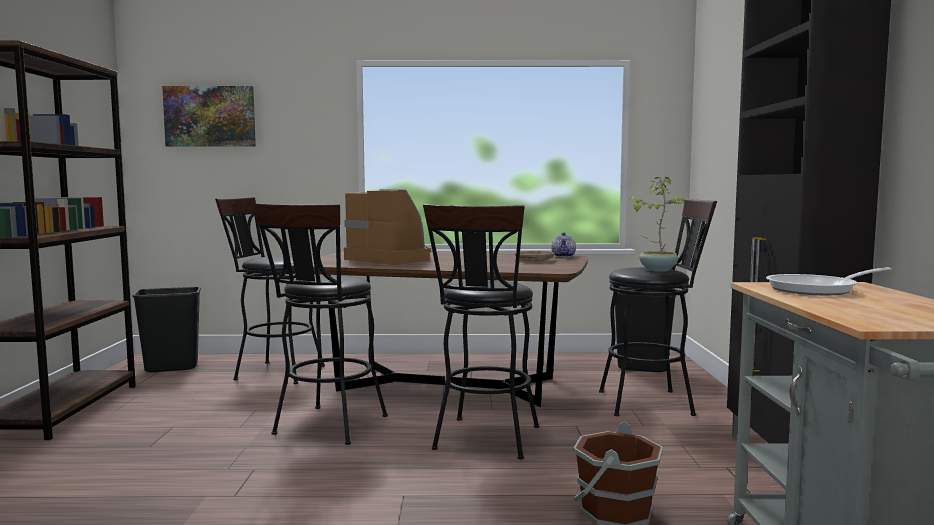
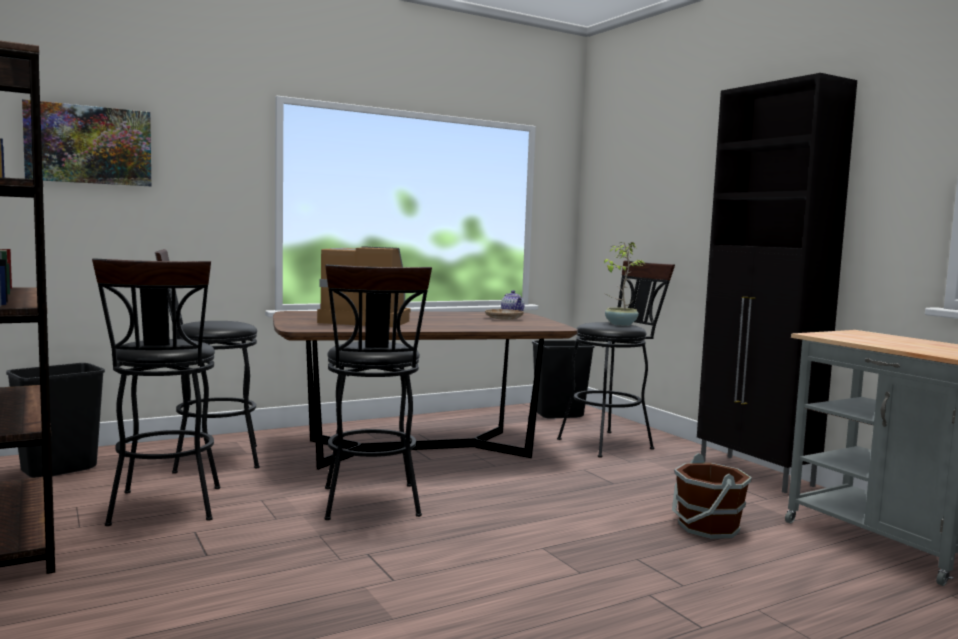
camera: 30 degrees left, 0 degrees up
black stool [423,204,539,459] -> black stool moved to [92,258,220,526]
frying pan [766,267,891,295] -> none

